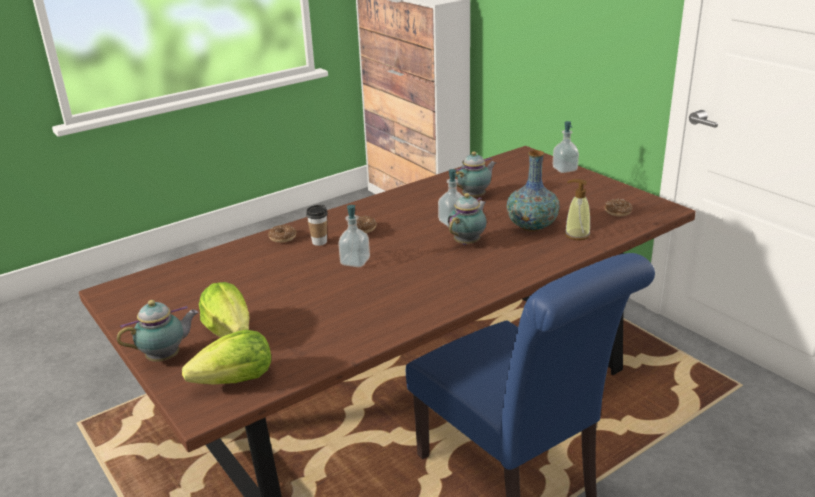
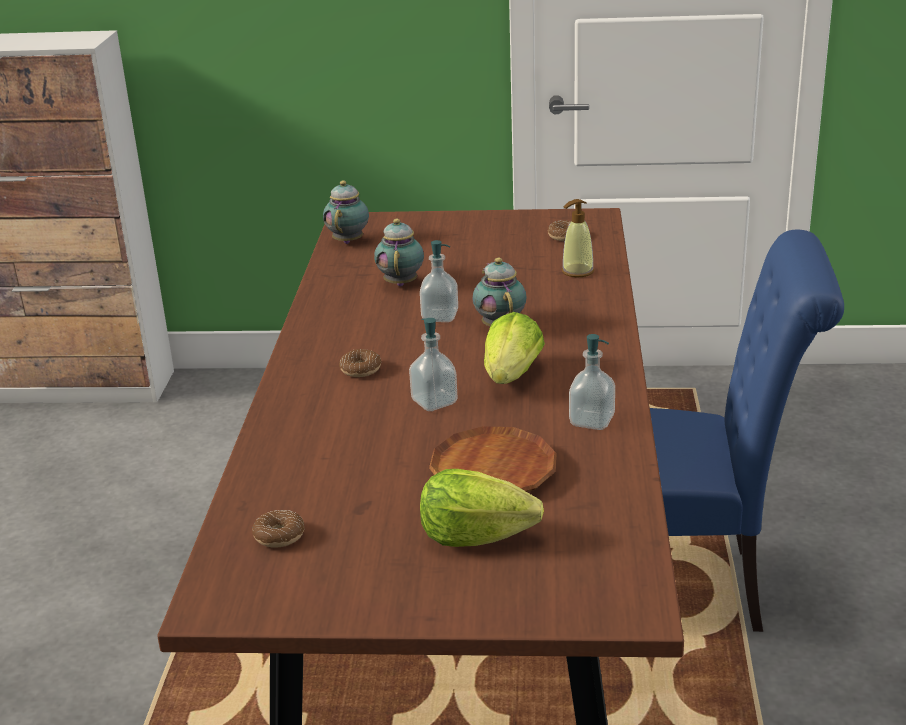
camera: 50 degrees left, 0 degrees up
teapot [117,300,199,362] -> teapot moved to [323,180,369,244]
lettuce [182,330,271,385] -> lettuce moved to [484,312,545,384]
donut [268,225,296,243] -> donut moved to [252,510,305,548]
cup [306,205,328,246] -> none
vase [506,150,560,231] -> none
soap dispenser [553,121,579,173] -> soap dispenser moved to [569,334,615,430]
none -> brown plate [429,426,557,492]

